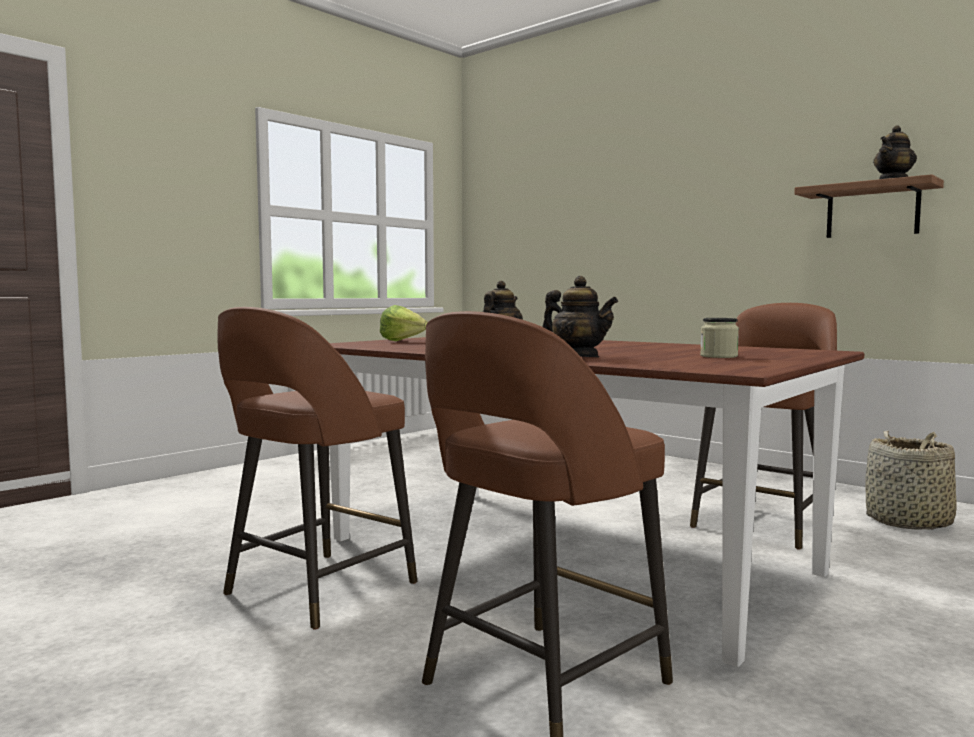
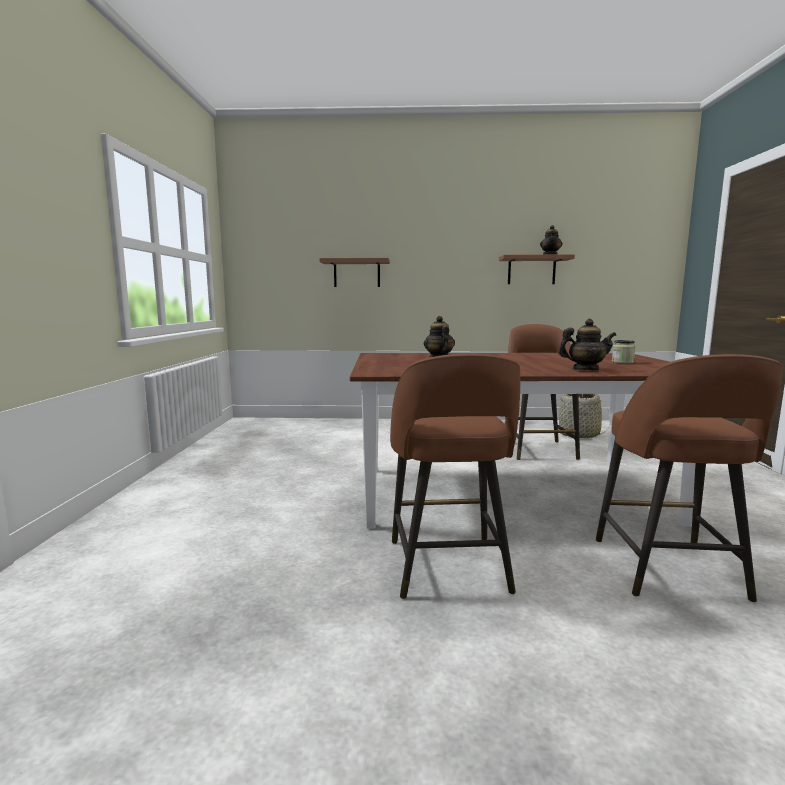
camera: 40 degrees left, 5 degrees up
lettuce [380,305,428,341] -> none
none -> shelf [319,258,390,287]

